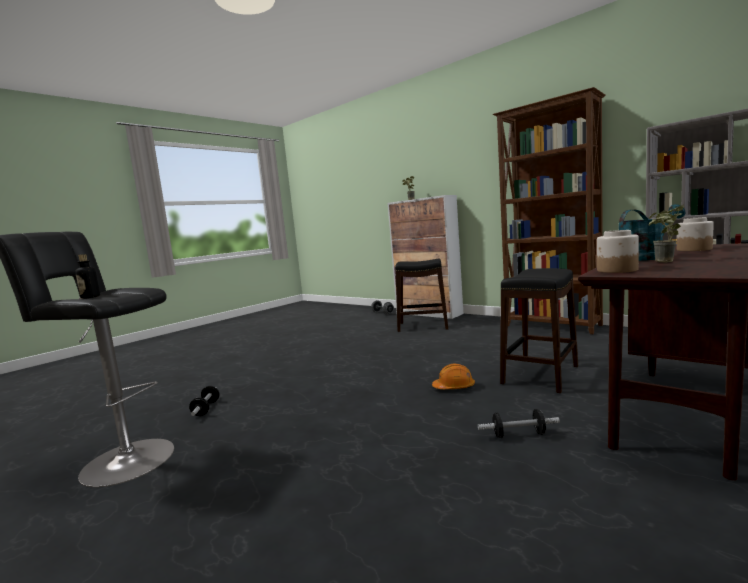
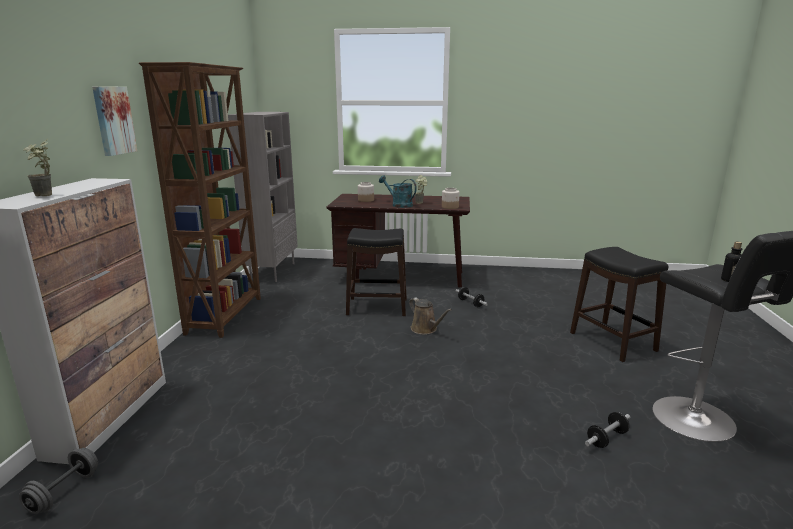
camera: 125 degrees left, 10 degrees up
black stool [395,258,448,332] -> black stool moved to [570,247,669,362]
orange hard hat [432,364,475,389] -> brown watering can [409,298,452,334]
none -> picture [92,86,137,156]

